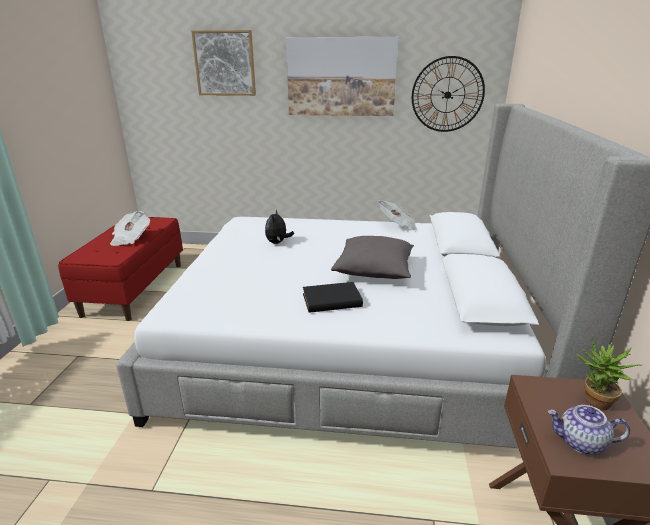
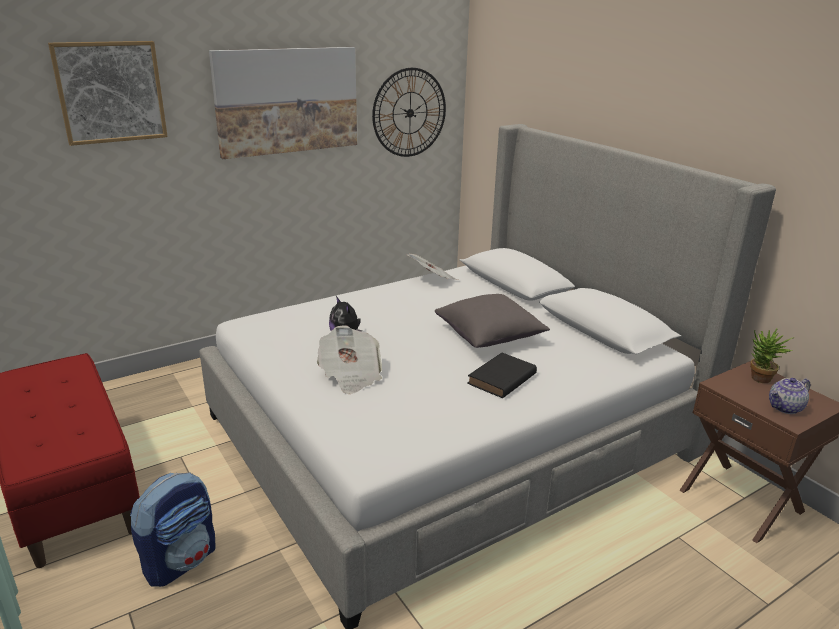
camera: 40 degrees left, 0 degrees up
newspaper [110,211,150,246] -> newspaper moved to [317,325,382,394]
none -> backpack [130,472,215,587]

